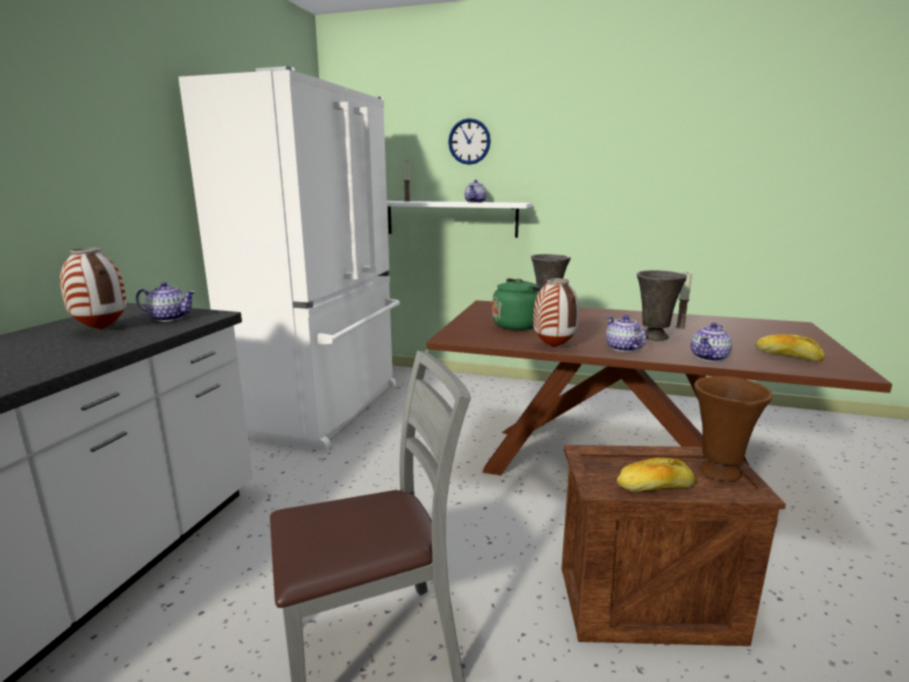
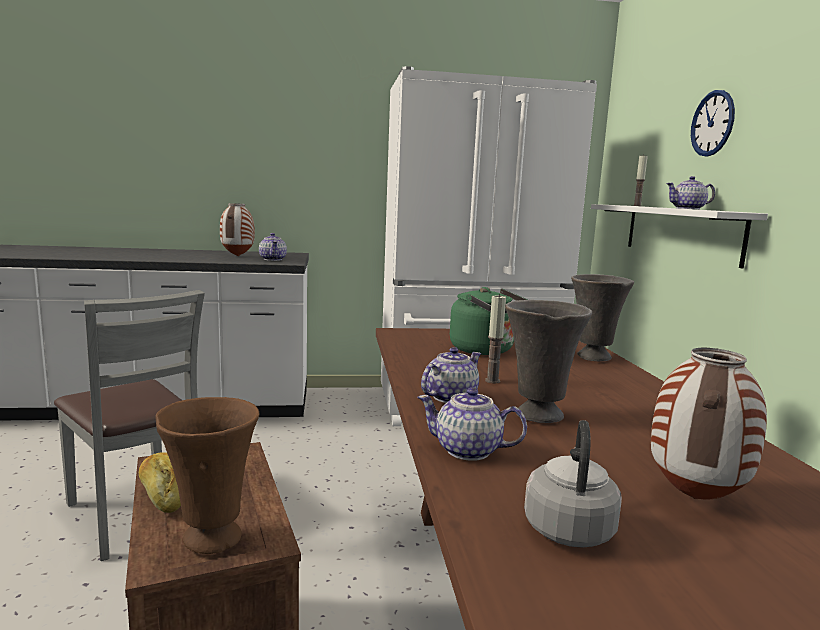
camera: 65 degrees right, 5 degrees down
vase [533,278,579,347] -> vase moved to [651,348,767,500]
candle [675,272,692,329] -> candle moved to [485,294,506,383]
bread [755,334,825,362] -> grey kettle [524,420,622,548]

